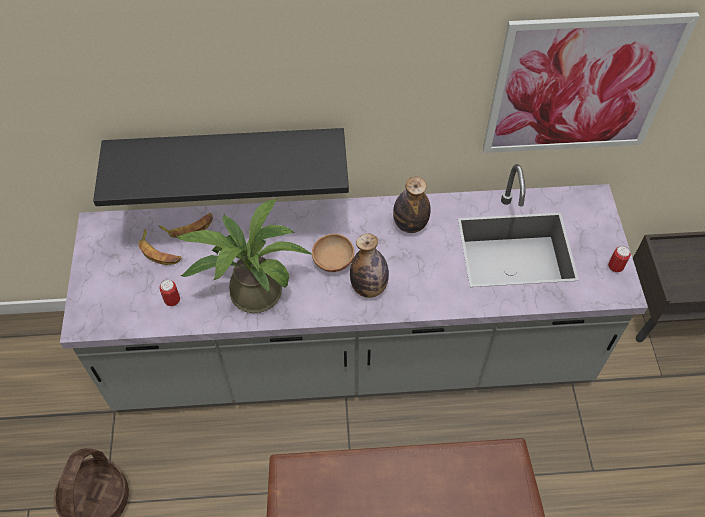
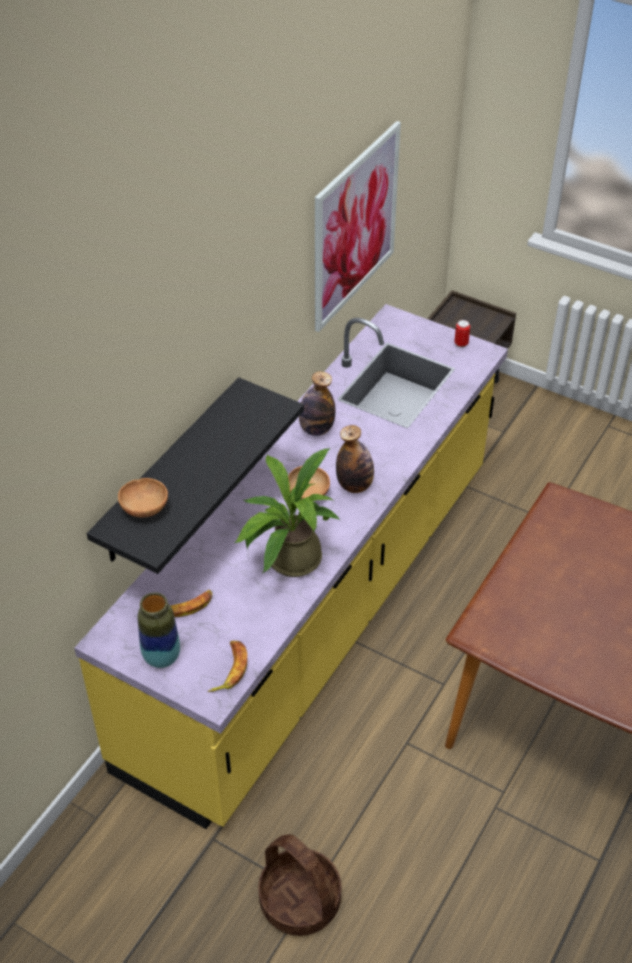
camera: 55 degrees left, 10 degrees down
grey counter [60,164,648,410] -> yellow counter [74,304,508,829]
banana [158,213,213,238] -> banana moved to [208,641,247,692]
can [159,280,180,306] -> none
none -> brown bowl [118,478,168,518]
none -> vase [138,592,180,668]

